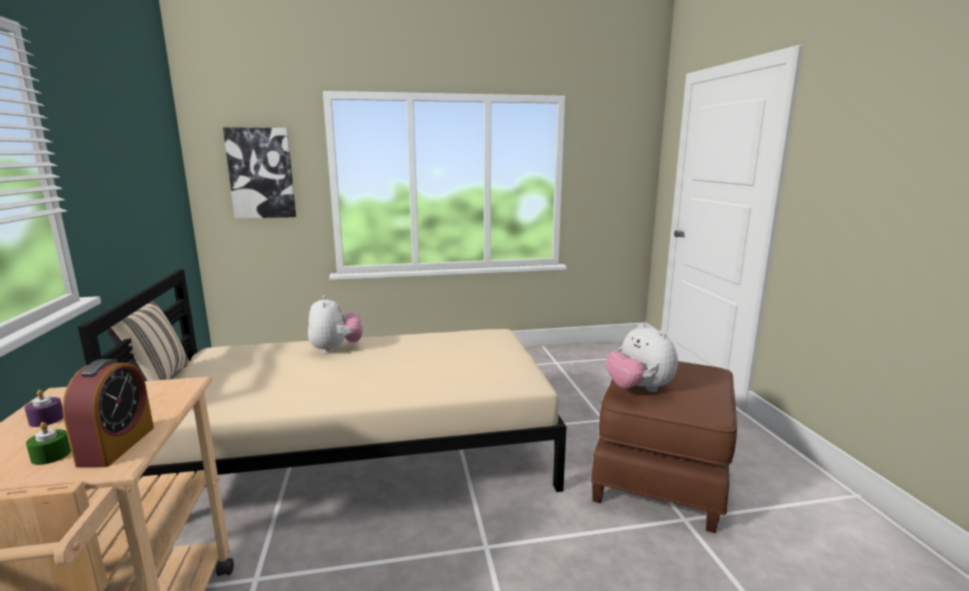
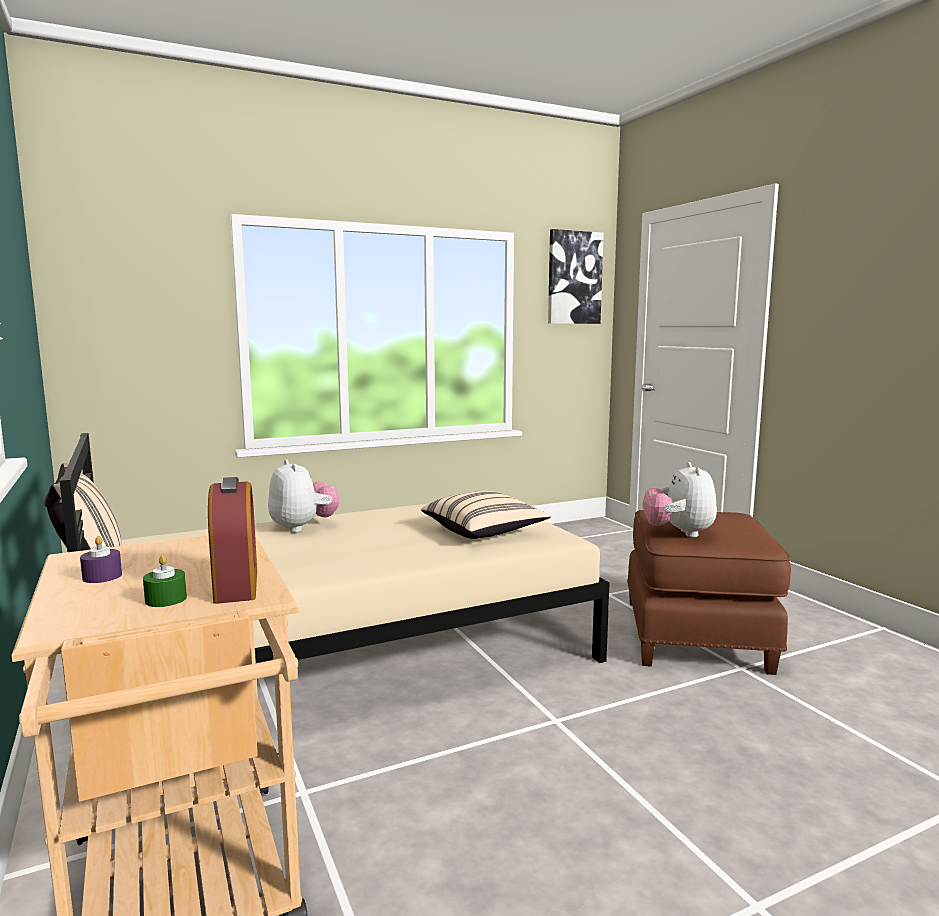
camera: 15 degrees left, 5 degrees down
picture [223,127,296,219] -> picture moved to [548,229,604,324]
plush toy [606,323,678,392] -> plush toy turned 45 degrees clockwise [643,462,717,537]
none -> beige pillow [421,491,551,539]

